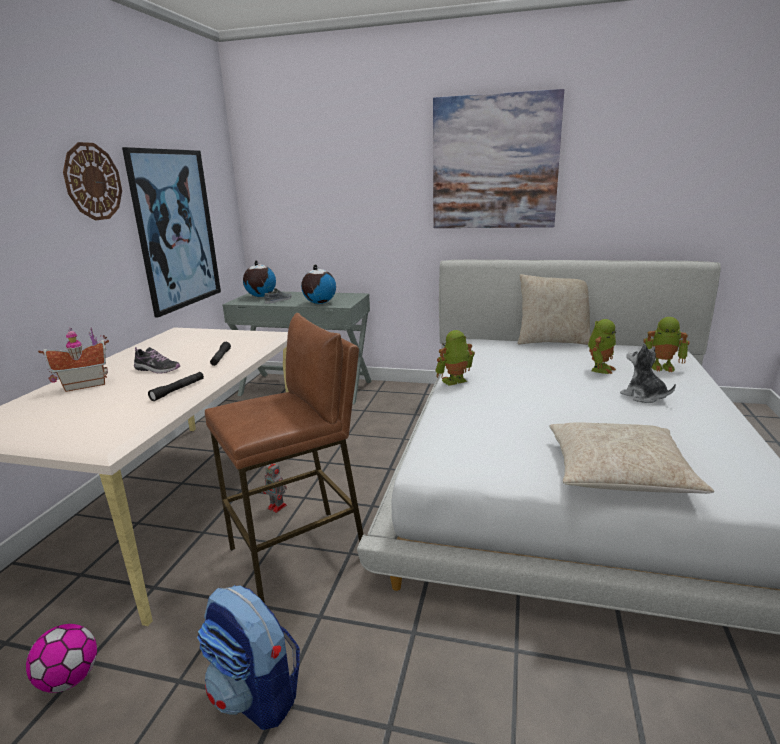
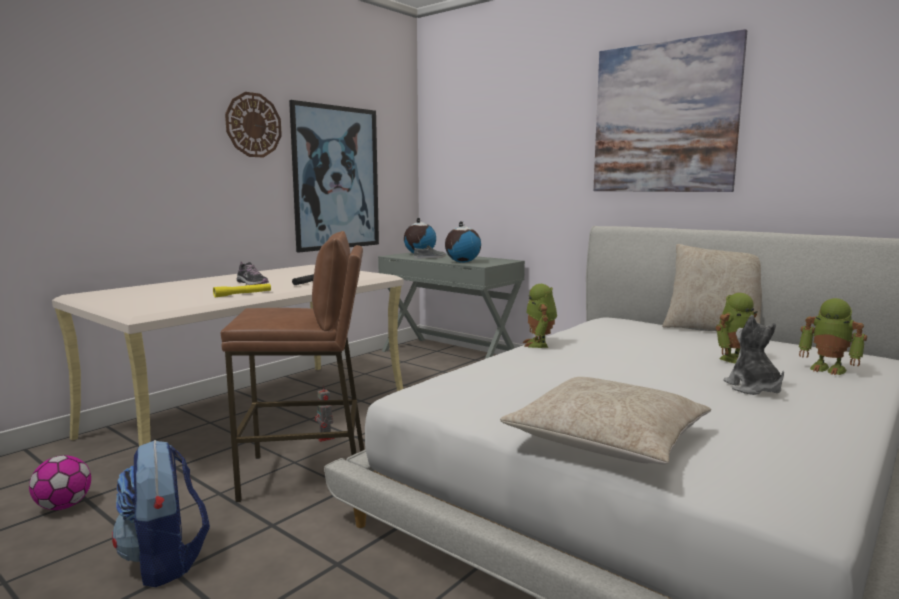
camera: 25 degrees right, 10 degrees down
toy house [38,327,109,392] -> none
black flashlight [148,372,204,401] -> yellow flashlight [213,283,271,297]
toy robot [435,330,475,386] -> toy robot turned 90 degrees counterclockwise [523,284,557,348]

